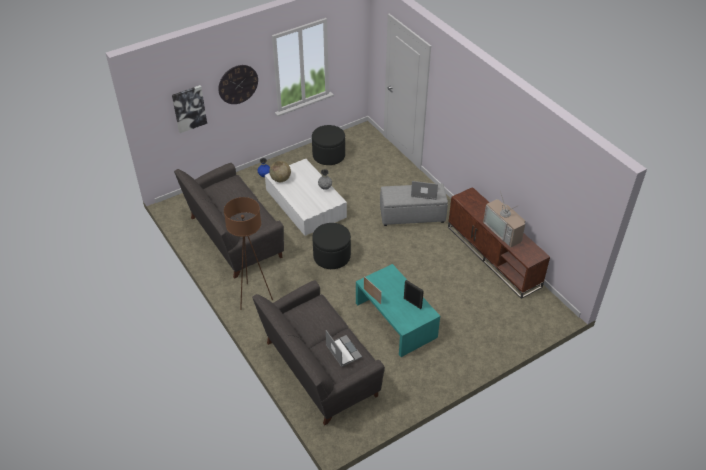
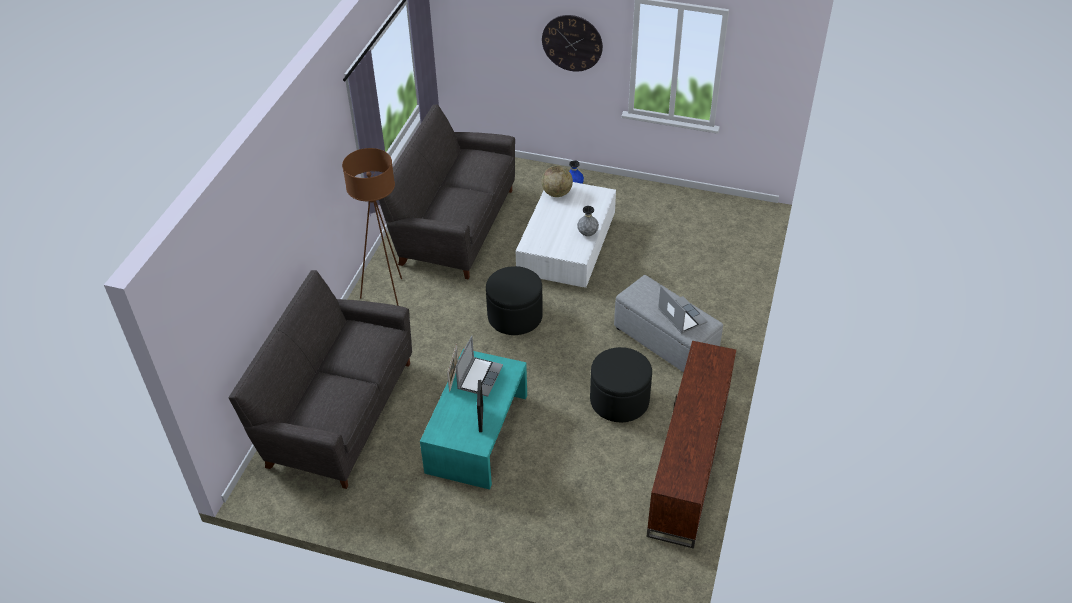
camera: 50 degrees right, 0 degrees up
picture [172,85,207,133] -> none
black ottoman [312,125,345,165] -> black ottoman moved to [590,347,652,423]
laptop [326,330,362,367] -> laptop moved to [455,336,503,397]
television [483,191,525,247] -> none

